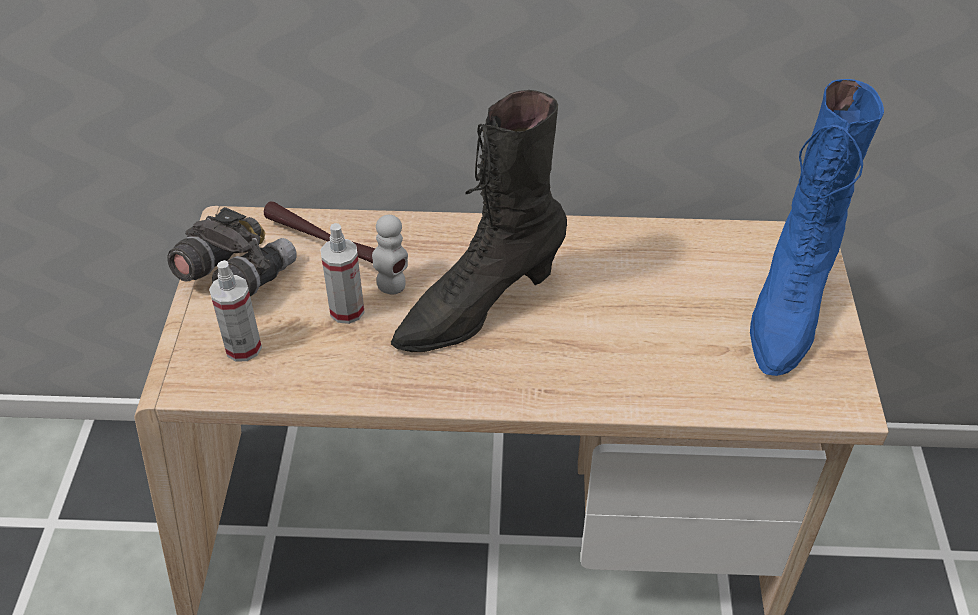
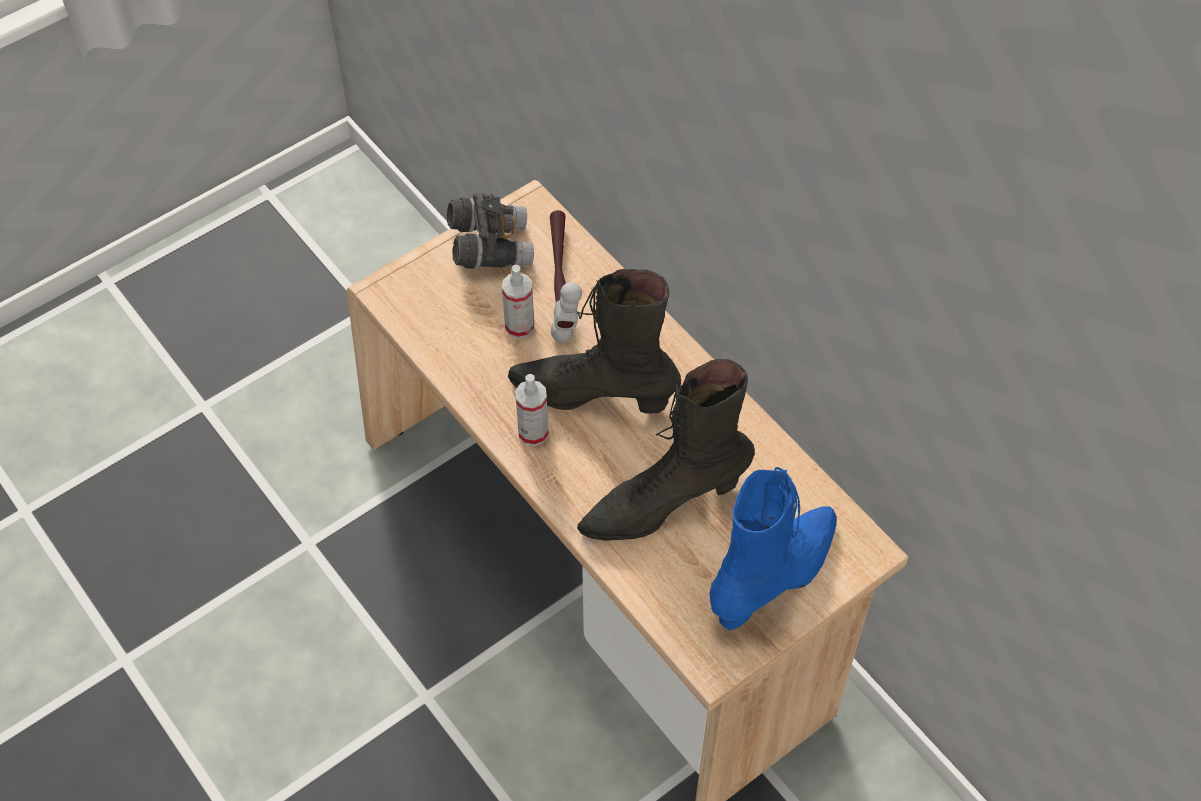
camera: 50 degrees right, 10 degrees up
spray bottle [209,260,262,362] -> spray bottle moved to [515,374,549,446]
blue boot [750,79,884,376] -> blue boot turned 150 degrees clockwise [710,467,837,630]
none -> black boot [577,359,755,541]

